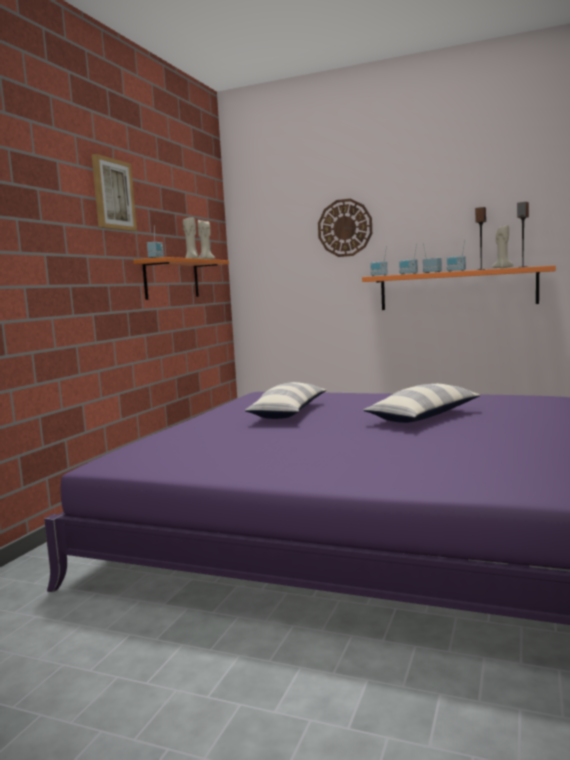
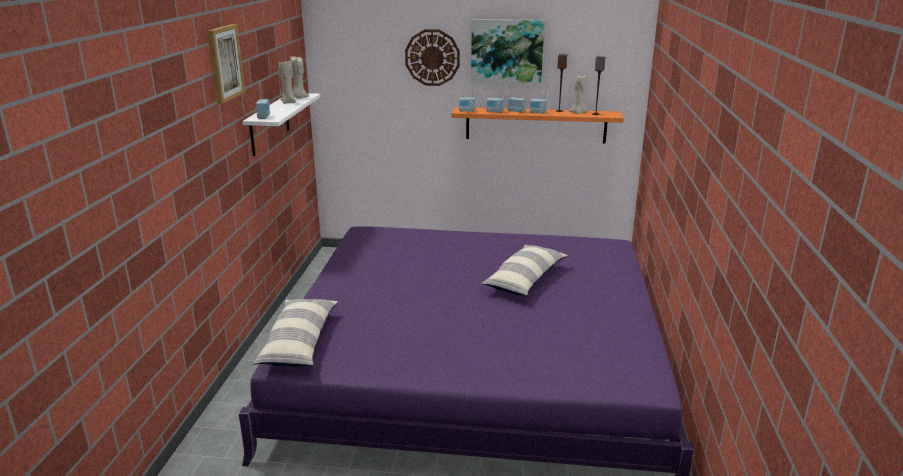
camera: 15 degrees left, 15 degrees up
orange shelf [133,257,229,300] -> white shelf [243,93,320,156]
pillow [244,382,327,419] -> pillow moved to [253,299,338,366]
none -> picture [471,19,544,84]

